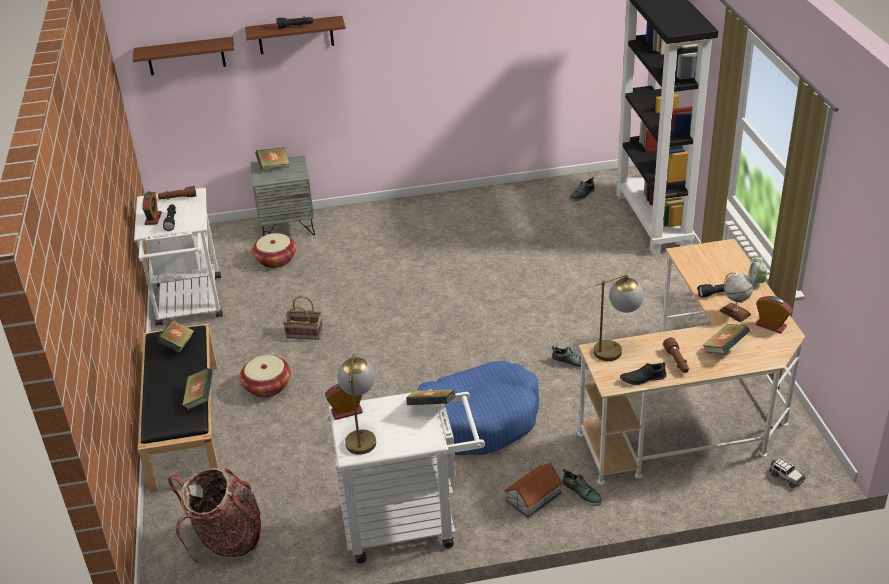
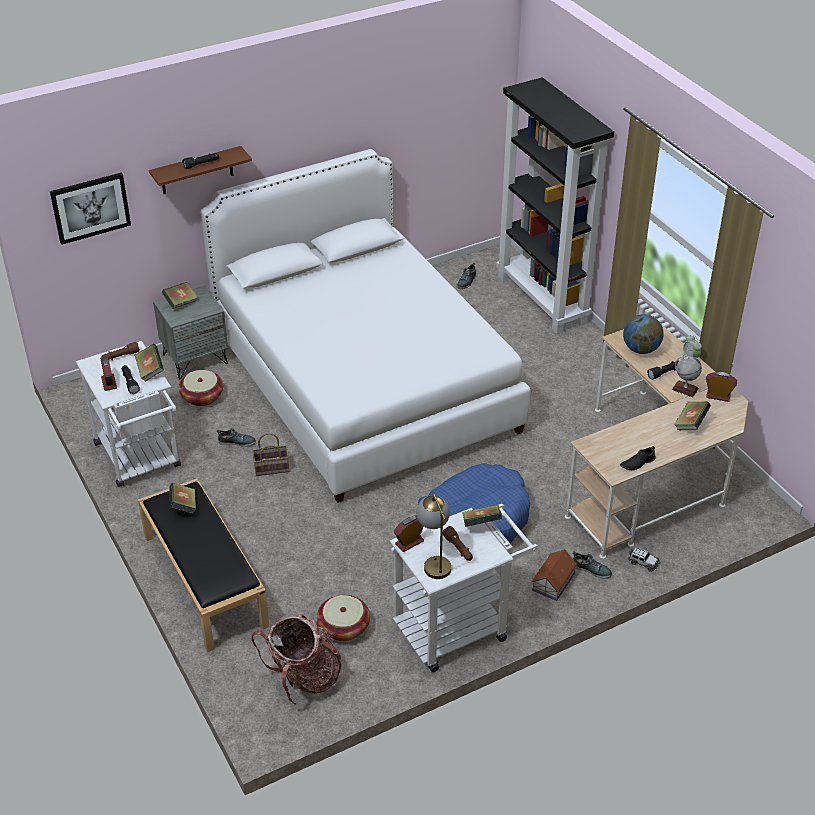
camera: 20 degrees left, 5 degrees up
brown shelf [133,37,234,75] -> picture [50,172,131,245]
book [182,368,213,410] -> book moved to [135,344,164,382]
basket [240,355,291,397] -> basket moved to [317,595,370,641]
shoe [552,346,588,369] -> shoe moved to [217,429,256,447]
table lamp [594,274,644,361] -> none
brown flashlight [663,337,689,373] -> brown flashlight moved to [443,526,473,561]
toy car [769,458,805,488] -> toy car moved to [628,547,660,572]
none -> white bed [200,149,531,503]
none -> globe [623,314,664,354]

